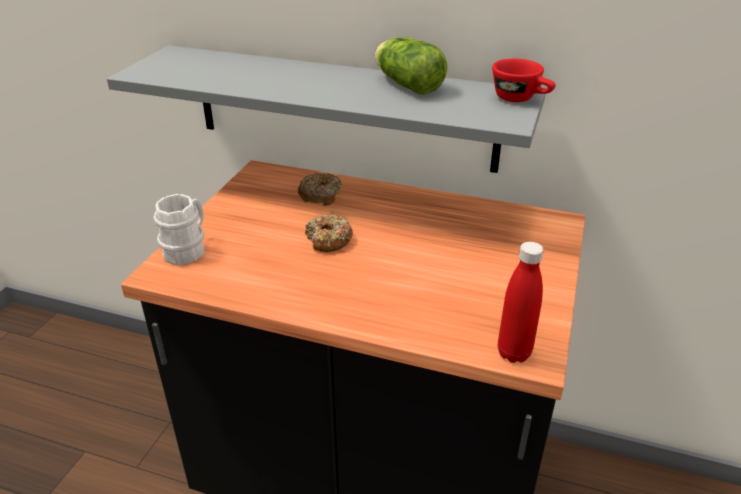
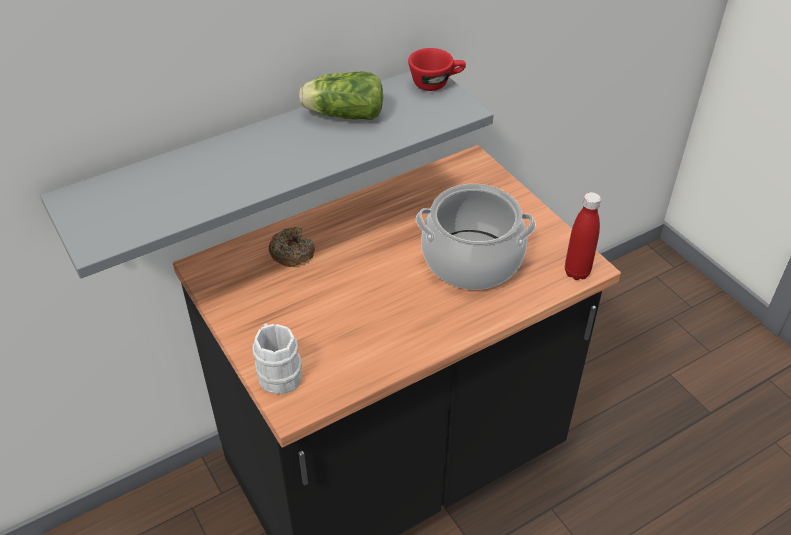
camera: 50 degrees left, 10 degrees up
donut [305,214,353,252] -> none
none -> cooking pot [416,184,536,290]

